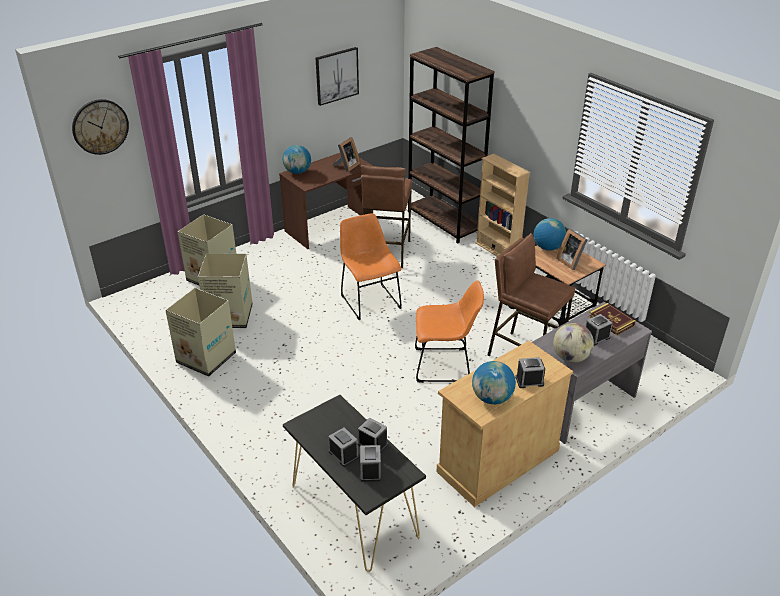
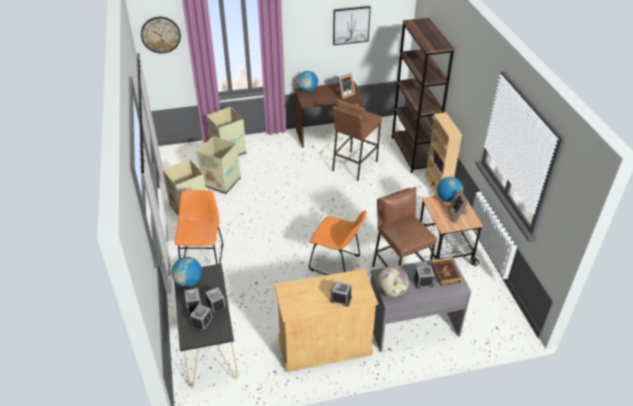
camera: 25 degrees right, 5 degrees up
orange chair [340,213,402,320] -> orange chair moved to [175,190,223,264]
globe [472,361,516,404] -> globe moved to [171,257,202,287]

